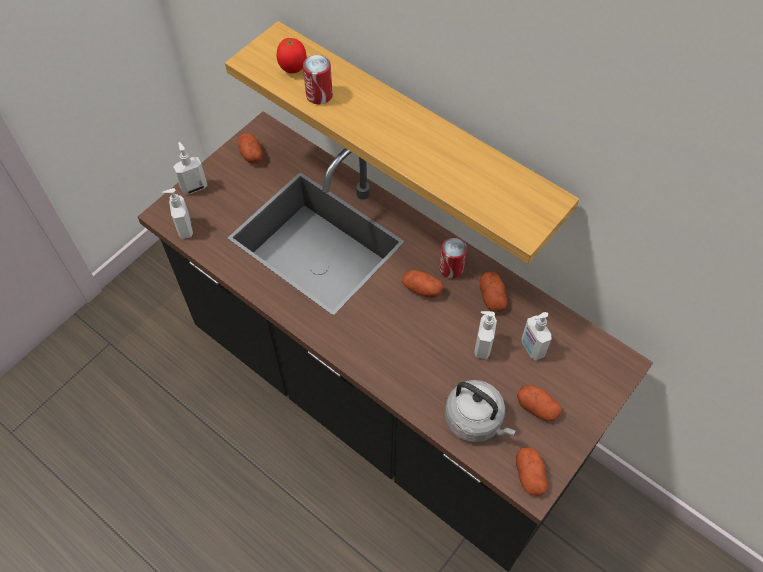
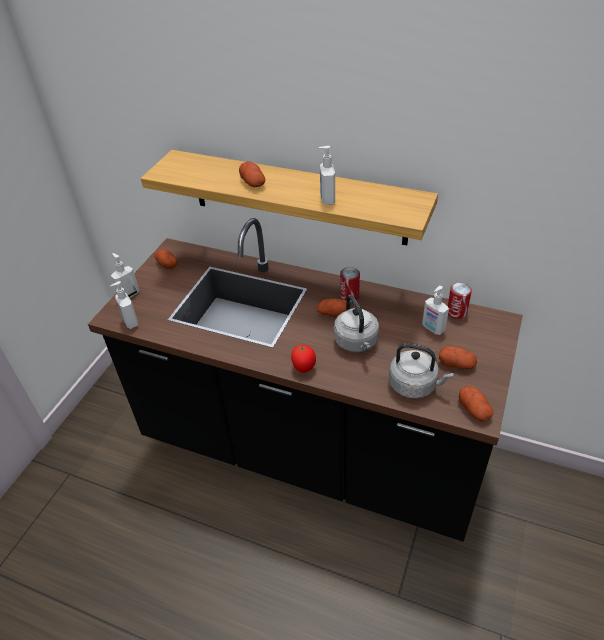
camera: 15 degrees left, 15 degrees down
tomato [277,37,307,73] -> tomato moved to [291,345,316,373]
can [303,55,333,104] -> can moved to [448,283,472,319]
soap dispenser [474,311,497,360] -> soap dispenser moved to [318,146,335,205]
potato [480,272,507,312] -> potato moved to [239,161,265,187]
none -> grey kettle [334,295,379,353]

